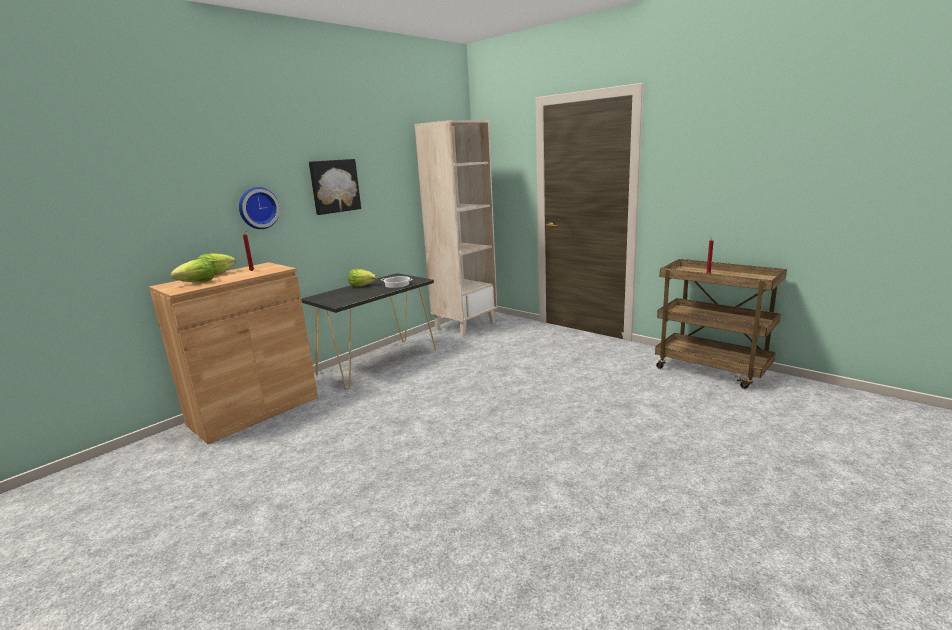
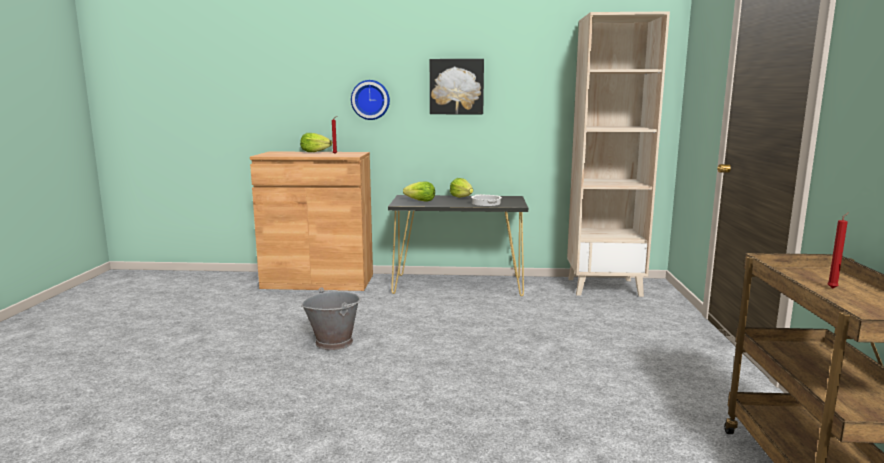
camera: 50 degrees right, 5 degrees down
lettuce [171,259,215,282] -> lettuce moved to [403,182,435,202]
none -> grey bucket [301,287,361,350]

